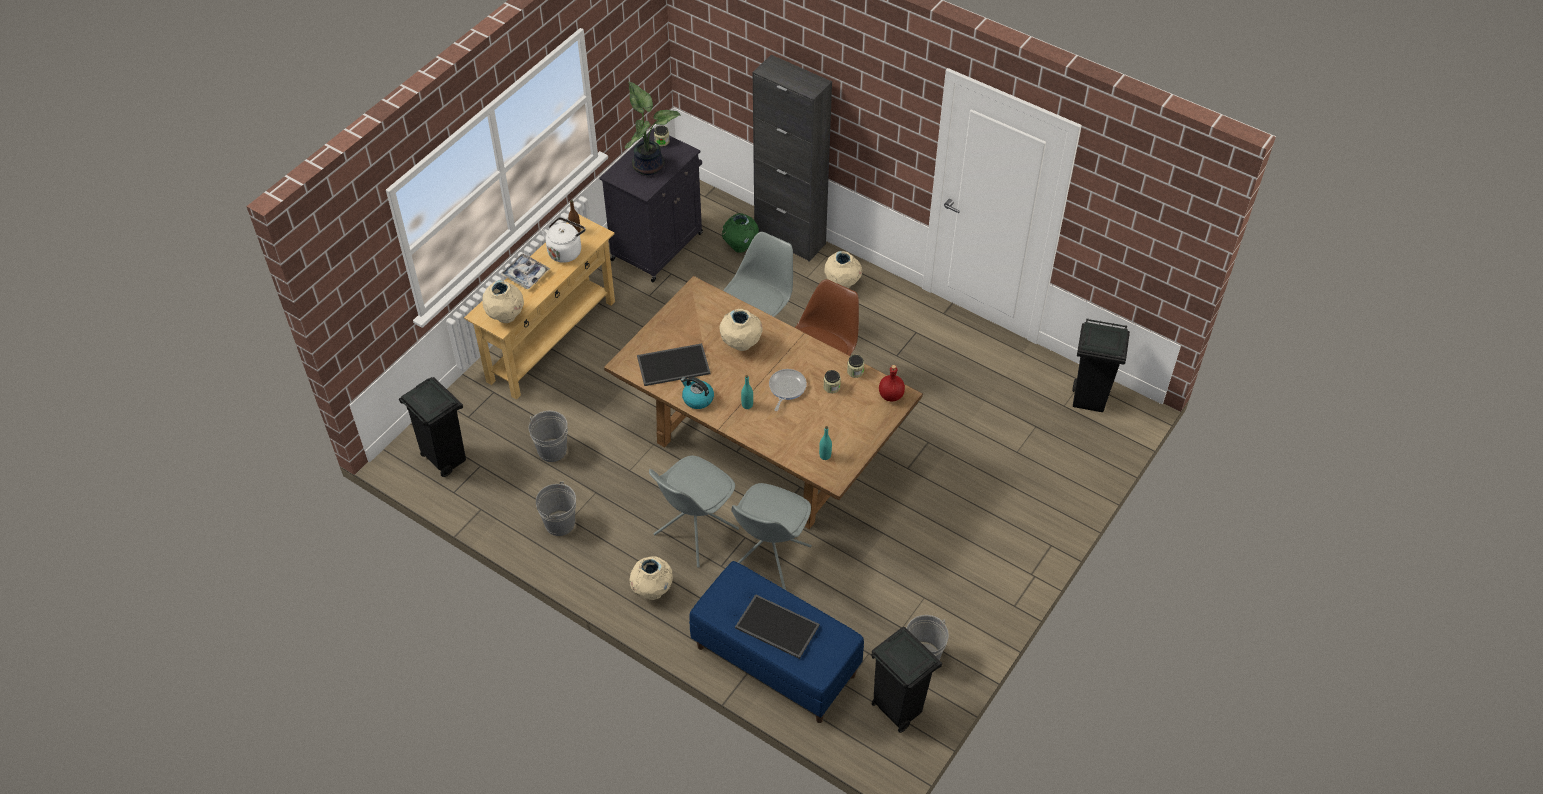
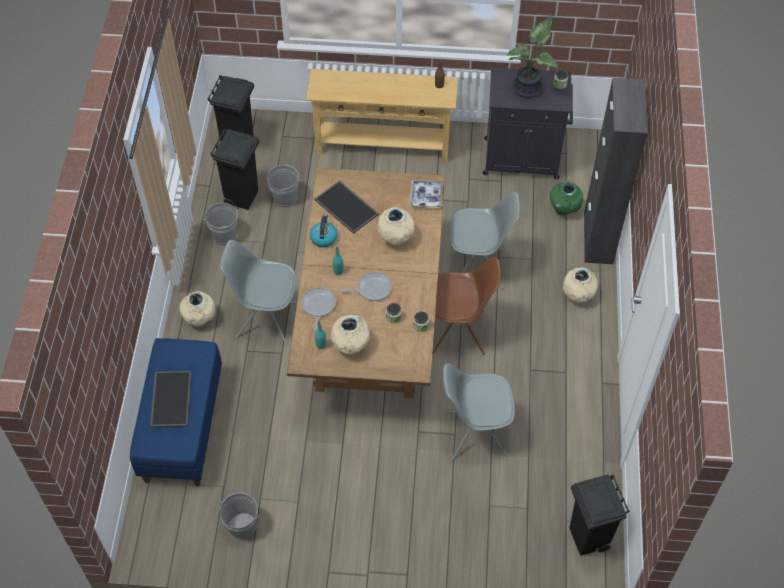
camera: 60 degrees right, 5 degrees up
beige vase [483,280,524,323] -> beige vase moved to [331,315,370,354]
tray [500,254,550,289] -> tray moved to [409,180,443,208]
white kettle [541,217,585,263] -> none
grey chair [731,483,812,590] -> grey chair moved to [443,363,515,460]
black trash can [871,627,942,733] -> black trash can moved to [210,128,260,210]
red bottle [879,365,905,401] -> none
none -> frying pan [301,287,336,330]

